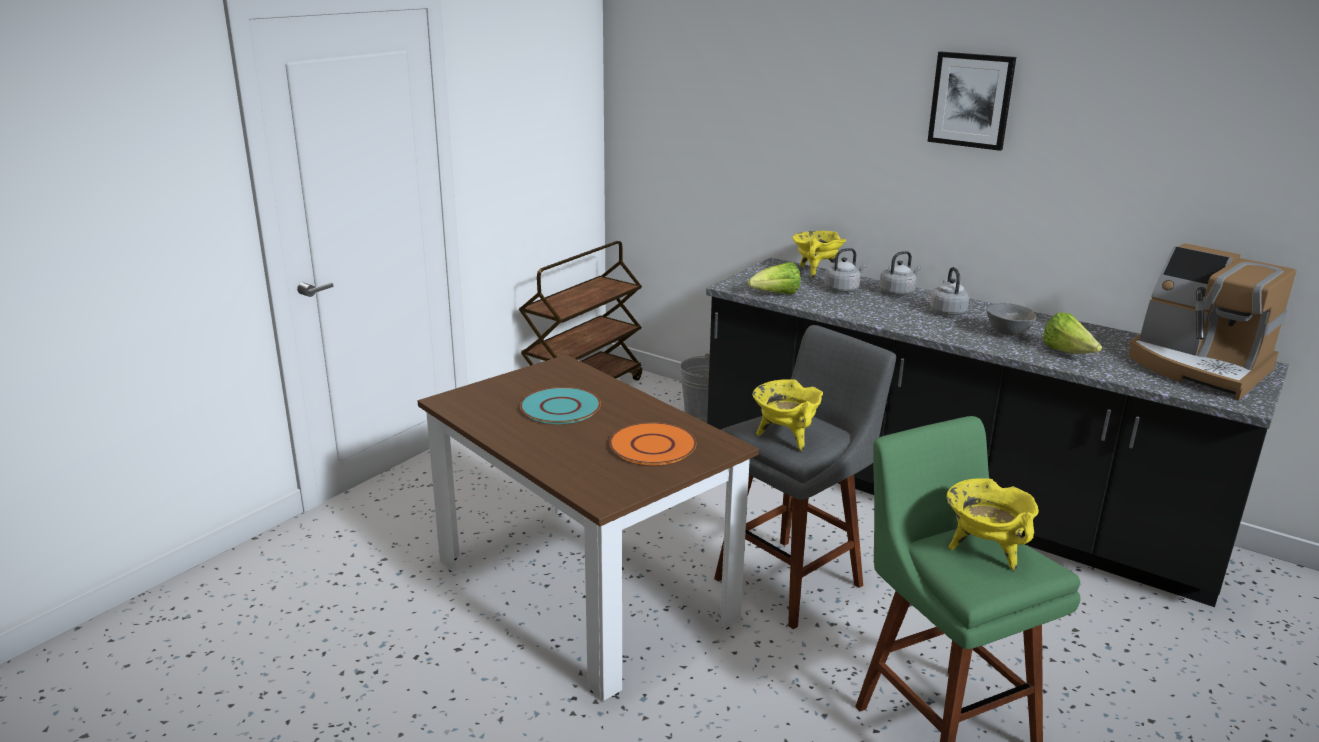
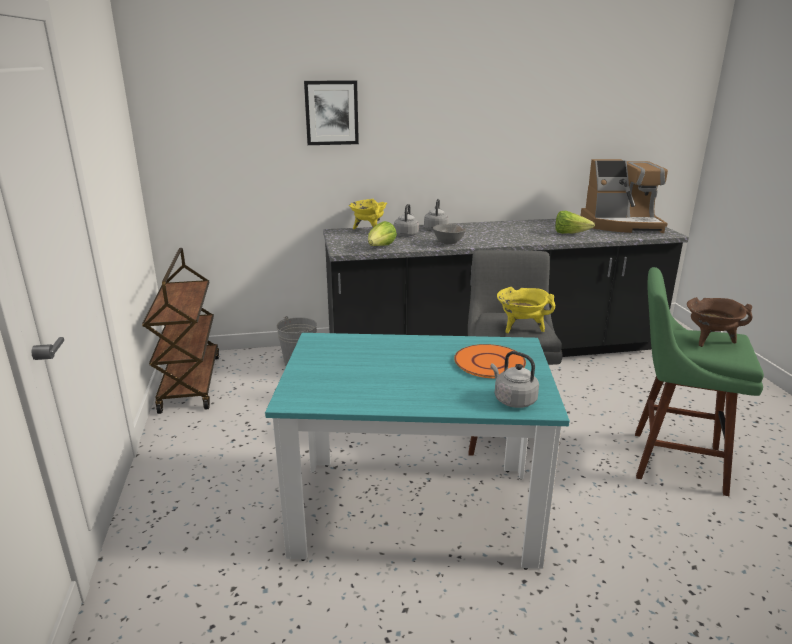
camera: 45 degrees left, 0 degrees up
brown dining table [418,354,759,701] -> turquoise dining table [265,333,570,570]
turquoise plate [520,387,601,424] -> none
picture [927,51,1016,151] -> picture moved to [304,80,359,145]
grey kettle [930,267,969,316] -> grey kettle moved to [491,351,539,408]
yellow cooking pot [947,478,1039,570] -> brown cooking pot [687,297,752,347]
grey bowl [986,303,1036,336] -> grey bowl moved to [433,224,466,245]

